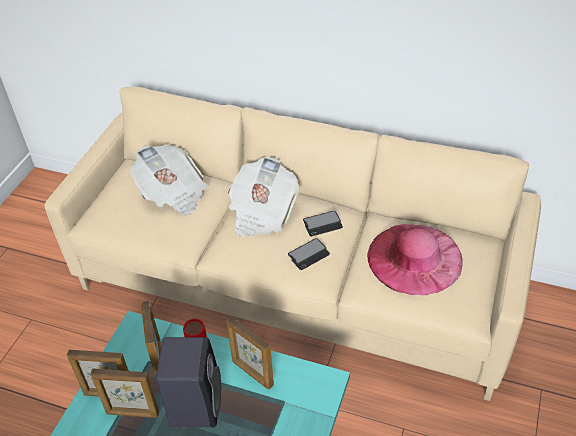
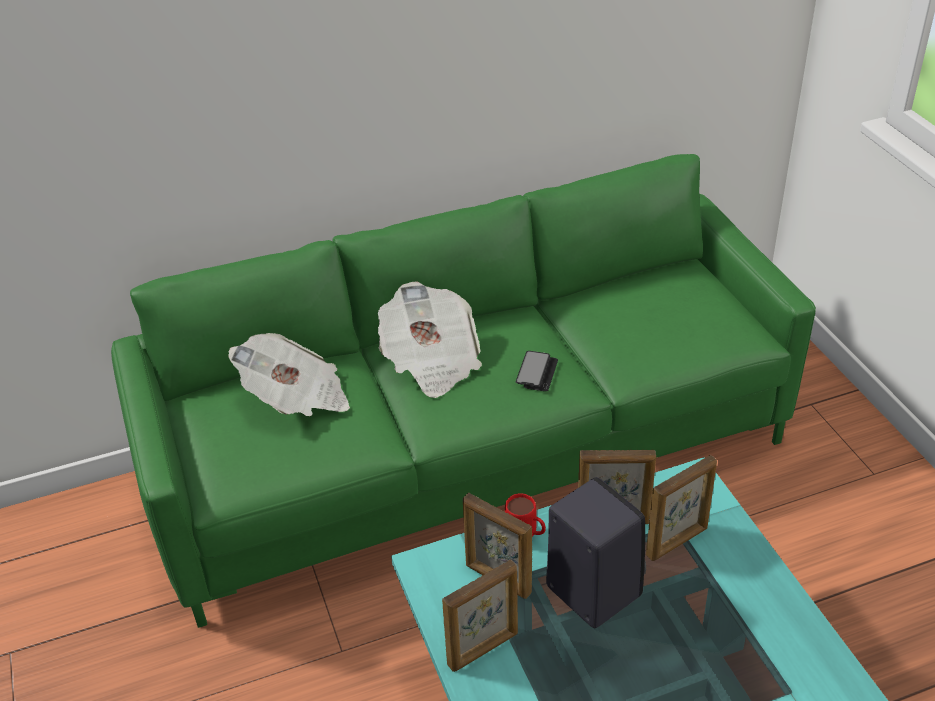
camera: 40 degrees left, 5 degrees down
beige sofa [44,87,541,401] -> green sofa [111,154,816,628]
picture frame [90,368,159,418] -> picture frame moved to [646,455,717,561]
phone [303,211,343,236] -> none
pink hat [367,224,463,295] -> none

